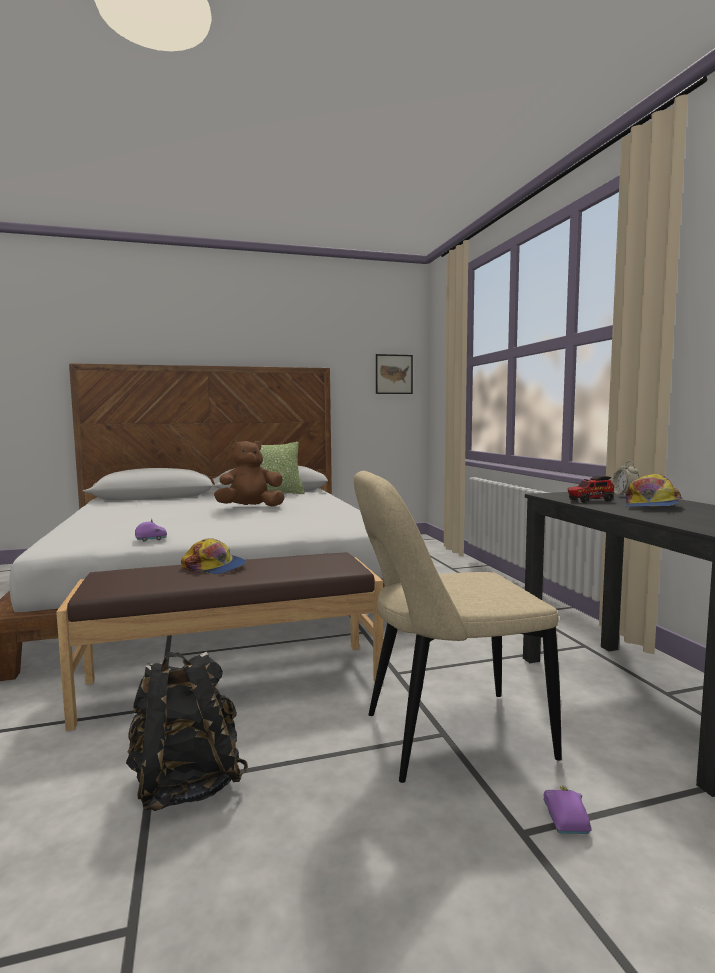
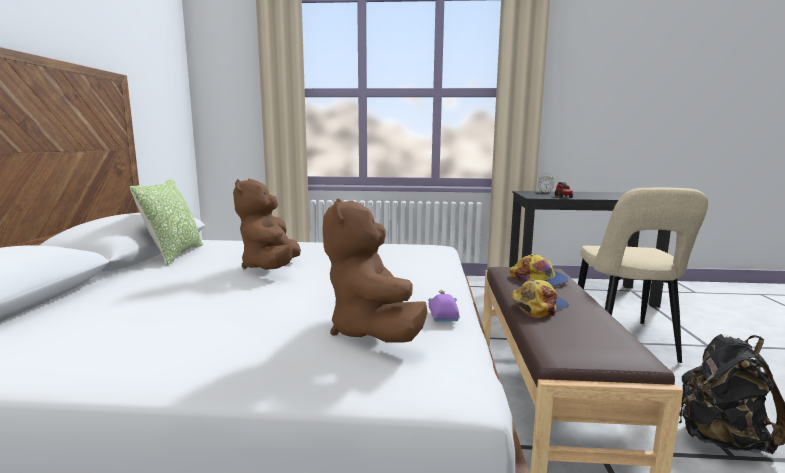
camera: 70 degrees left, 5 degrees up
picture [376,354,413,394] -> none
purple toy car [543,786,592,834] -> none
cap [624,474,682,508] -> cap moved to [510,254,569,287]
none -> brown plush toy [323,199,428,342]

